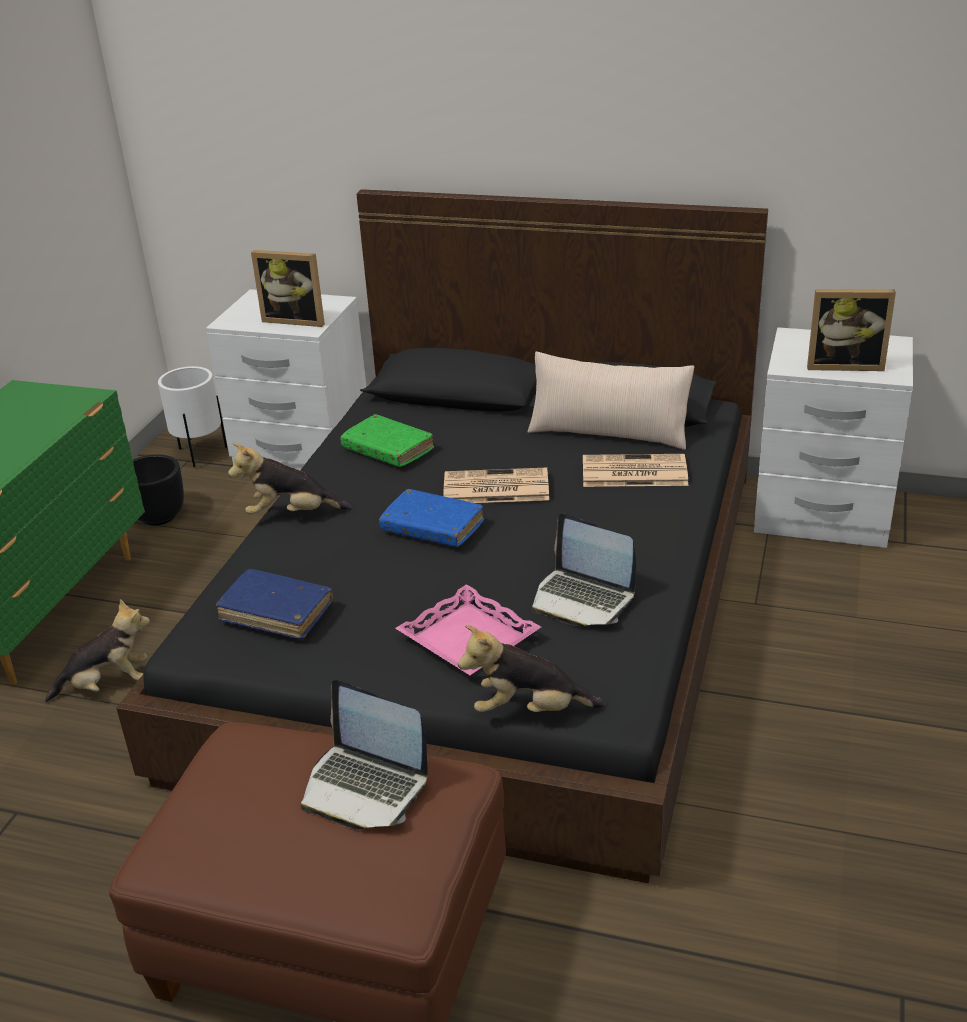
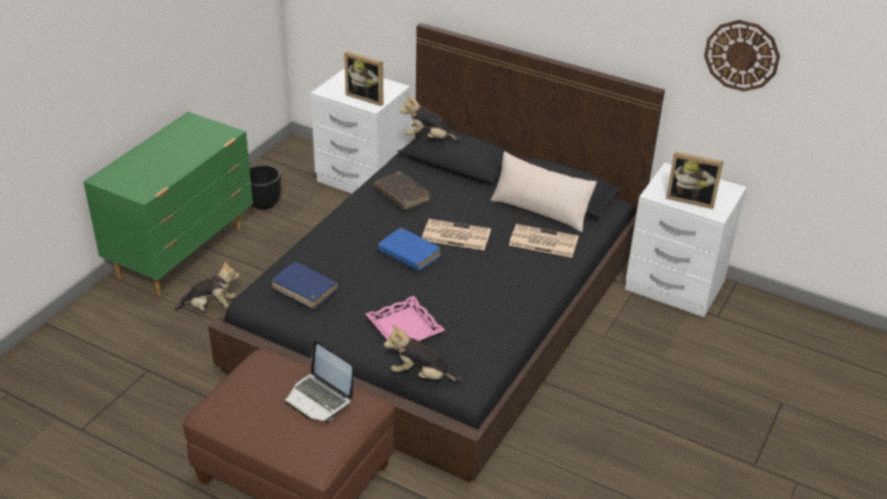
camera: 10 degrees right, 5 degrees up
white planter [158,366,227,467] -> none
plush toy [228,443,352,514] -> plush toy moved to [400,94,463,142]
green book [340,414,434,467] -> brown book [374,171,430,210]
laptop [532,513,636,627] -> none
none -> wall clock [704,20,780,92]

